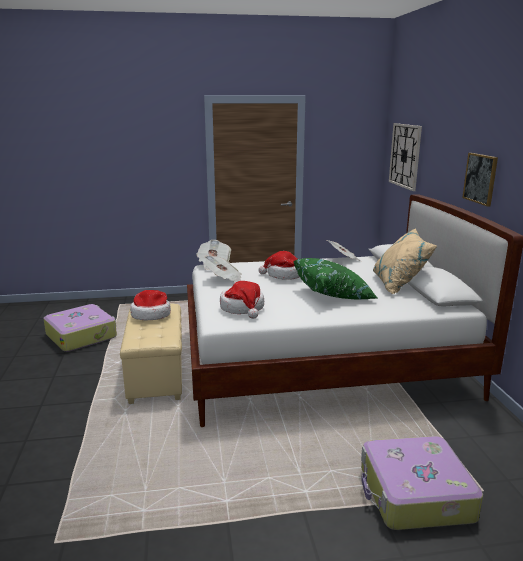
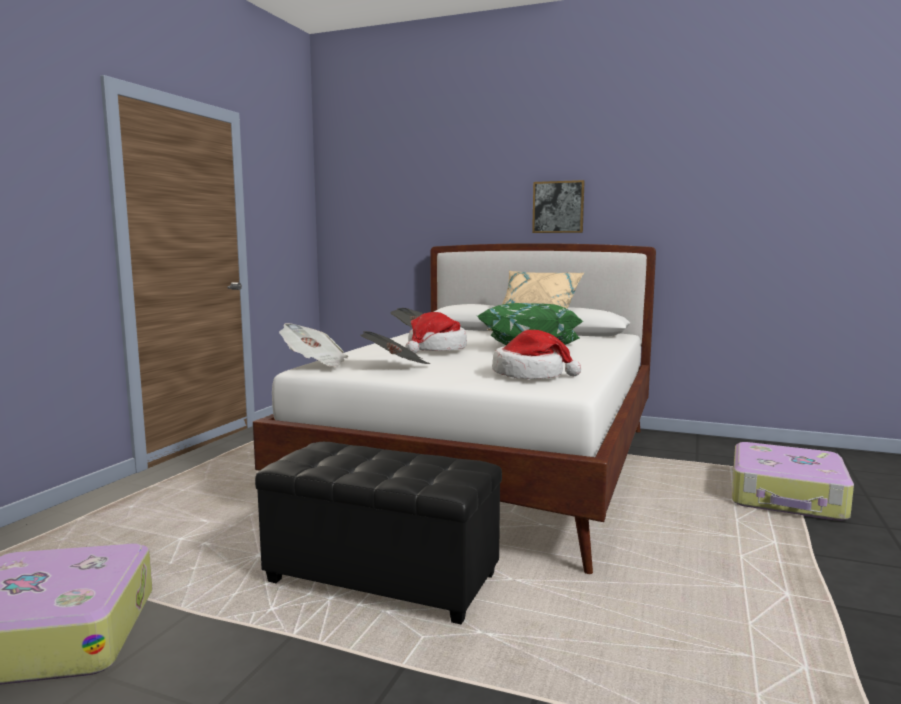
camera: 60 degrees left, 10 degrees down
beige ottoman [120,303,182,404] -> black ottoman [255,442,502,624]
hat [130,290,171,320] -> none
wall clock [389,123,422,191] -> none

